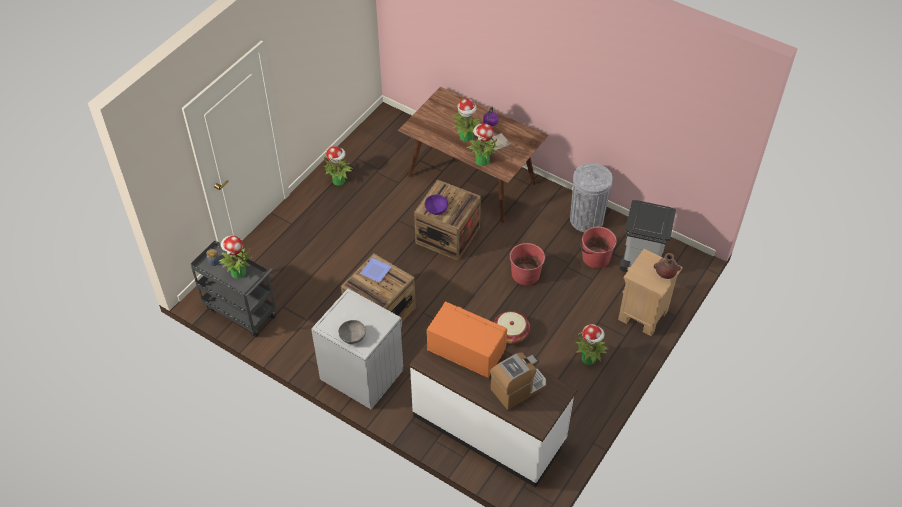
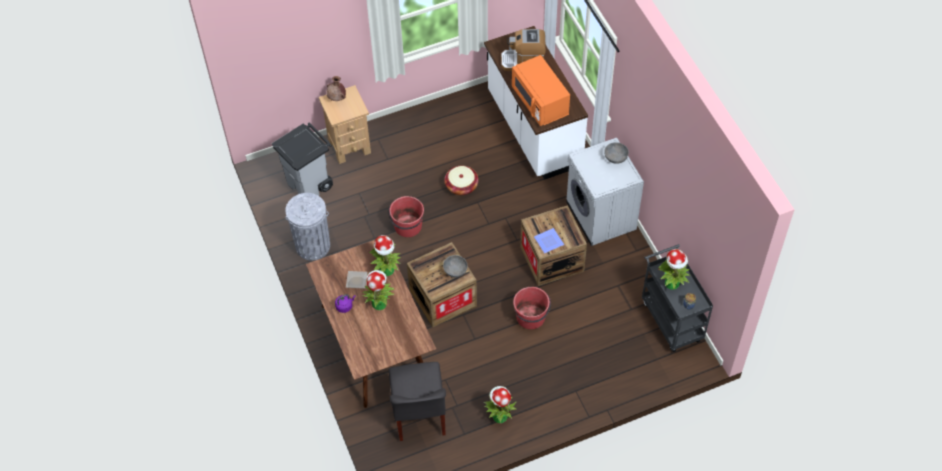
camera: 145 degrees left, 5 degrees up
purple bowl [425,195,449,215] -> grey bowl [443,255,467,278]
potted plant [576,324,608,365] -> none
red bucket [580,226,617,268] -> red bucket moved to [513,287,551,329]
none -> grey chair [388,362,446,441]

